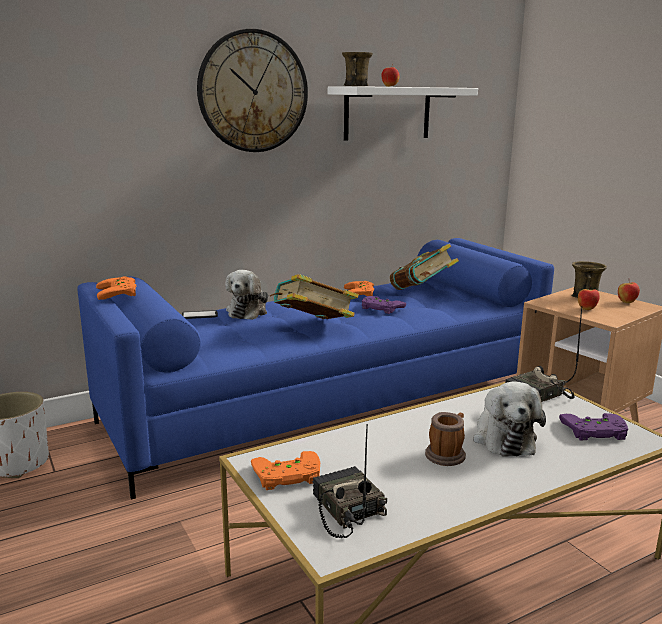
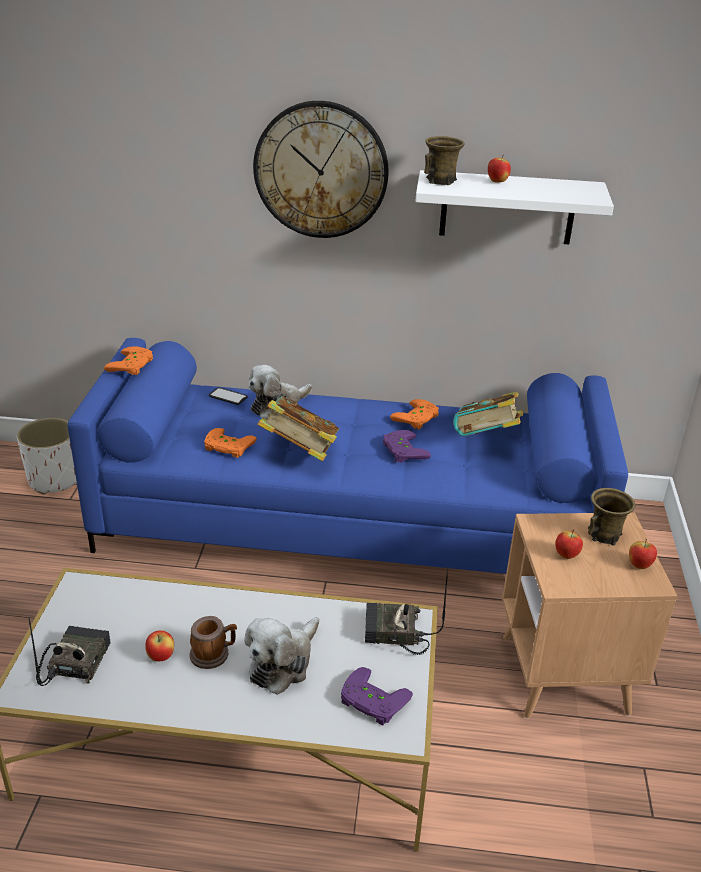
camera: 35 degrees right, 15 degrees up
orange game controller [251,451,320,490] -> orange game controller moved to [204,428,257,458]
none -> apple [145,630,174,661]

